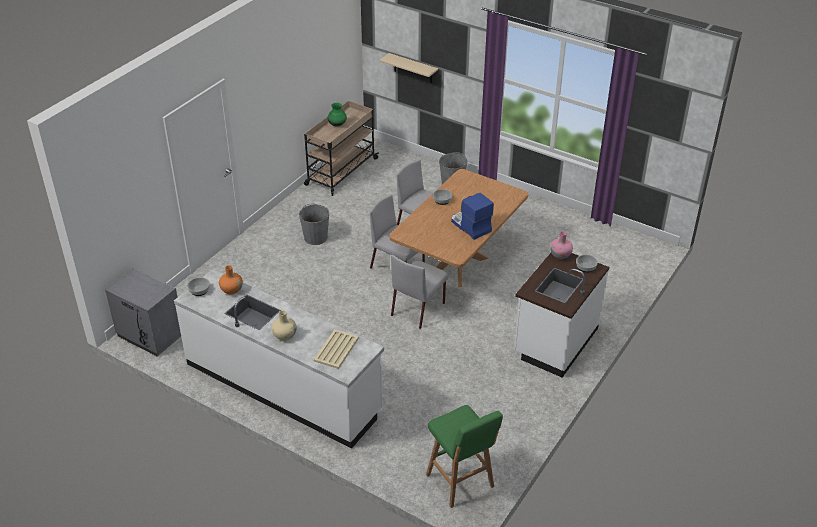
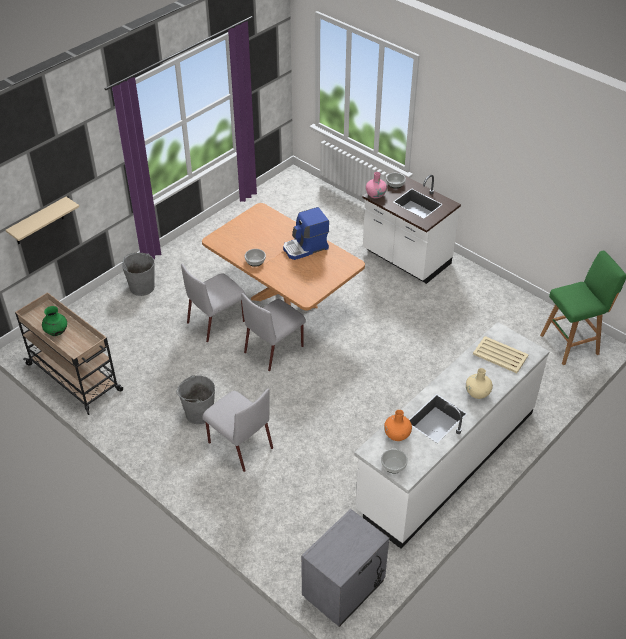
camera: 80 degrees left, 5 degrees up
grey chair [391,255,448,329] -> grey chair moved to [202,388,273,472]

